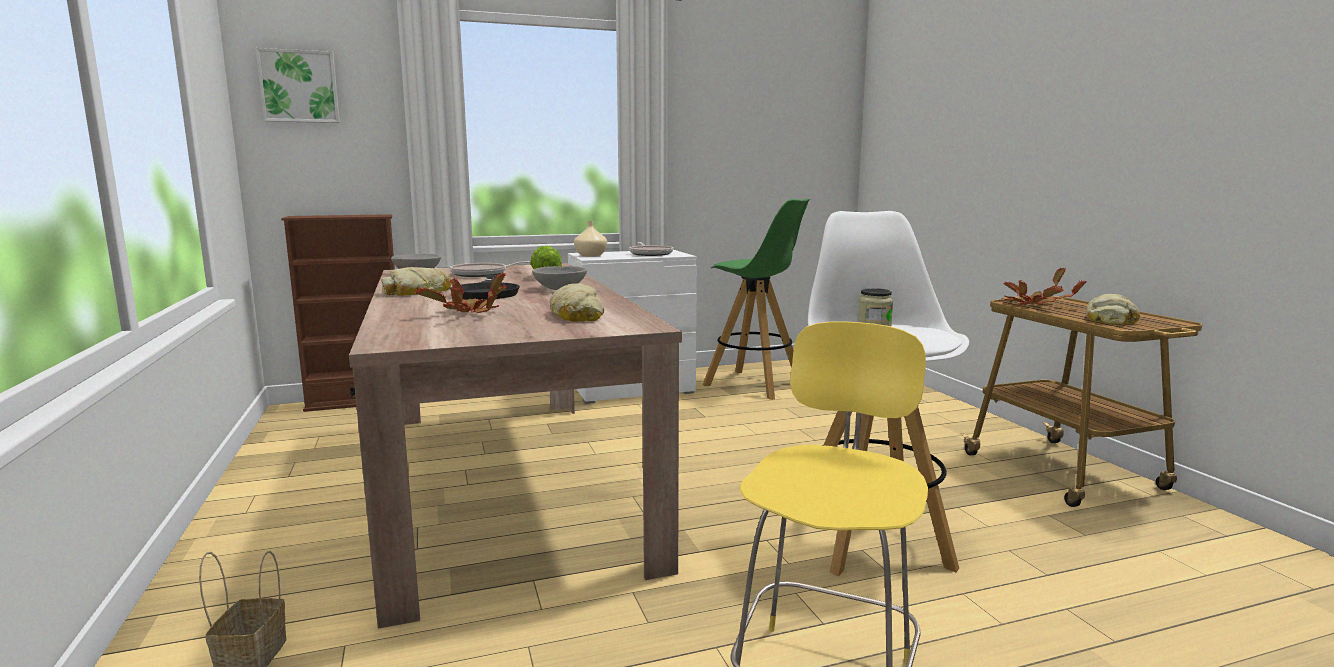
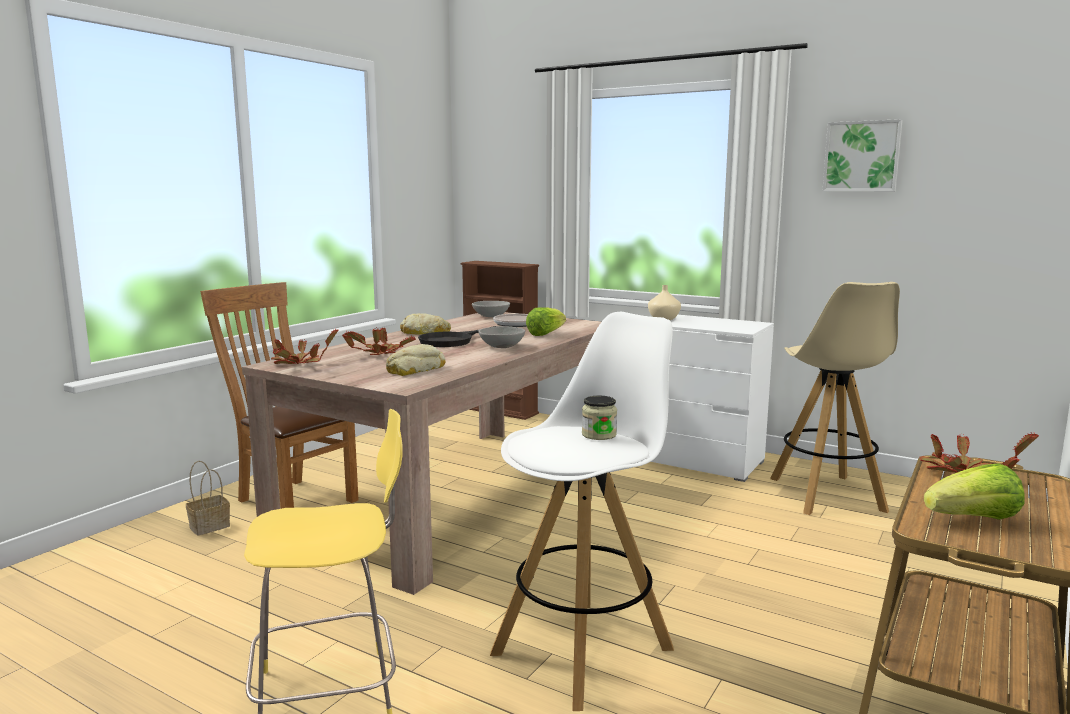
camera: 50 degrees right, 0 degrees up
picture [256,48,340,123] -> picture moved to [823,119,903,191]
frying pan [629,242,673,256] -> none
green stool [703,198,810,400] -> beige stool [770,282,900,515]
bread [1086,294,1140,325] -> lettuce [924,463,1025,520]
none -> brown chair [200,282,359,509]
none -> potted plant [271,330,338,364]

